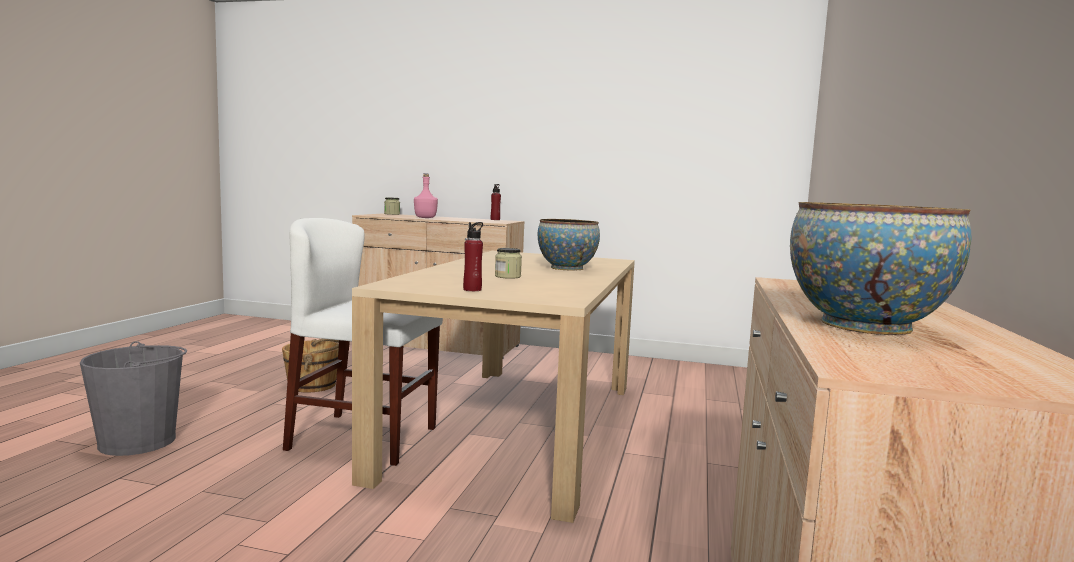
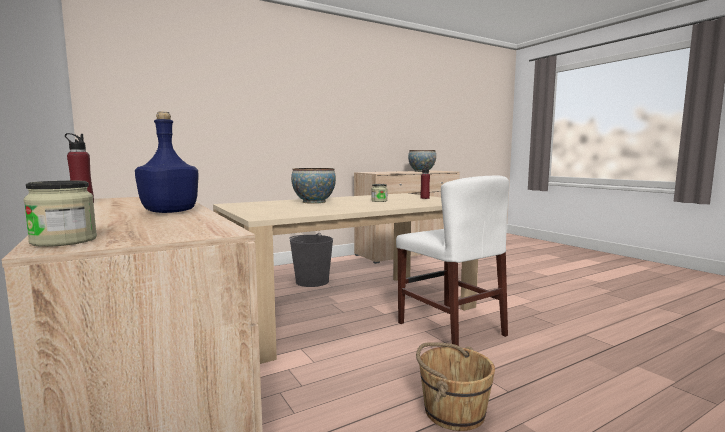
camera: 135 degrees left, 0 degrees up
grey bucket [80,341,187,456] -> grey bucket moved to [289,233,333,287]
pink bottle [414,173,438,218] -> blue bottle [135,112,199,213]

